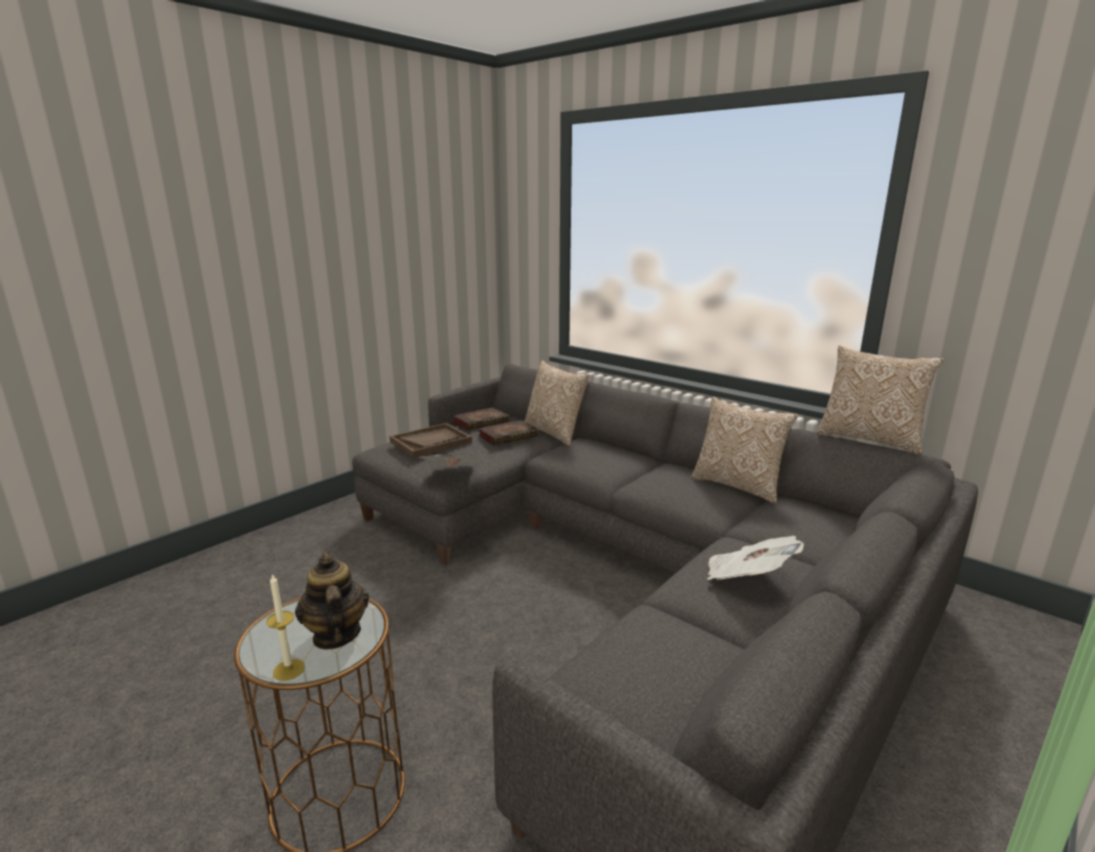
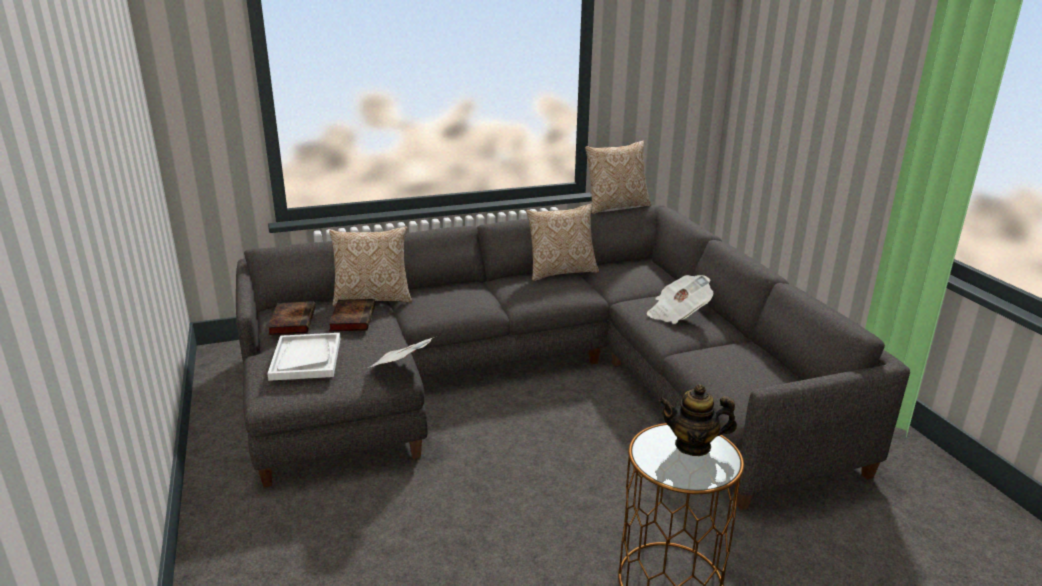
camera: 60 degrees left, 5 degrees up
candle [266,573,305,681] -> none
brown tray [390,423,472,458] -> white tray [267,333,340,381]

